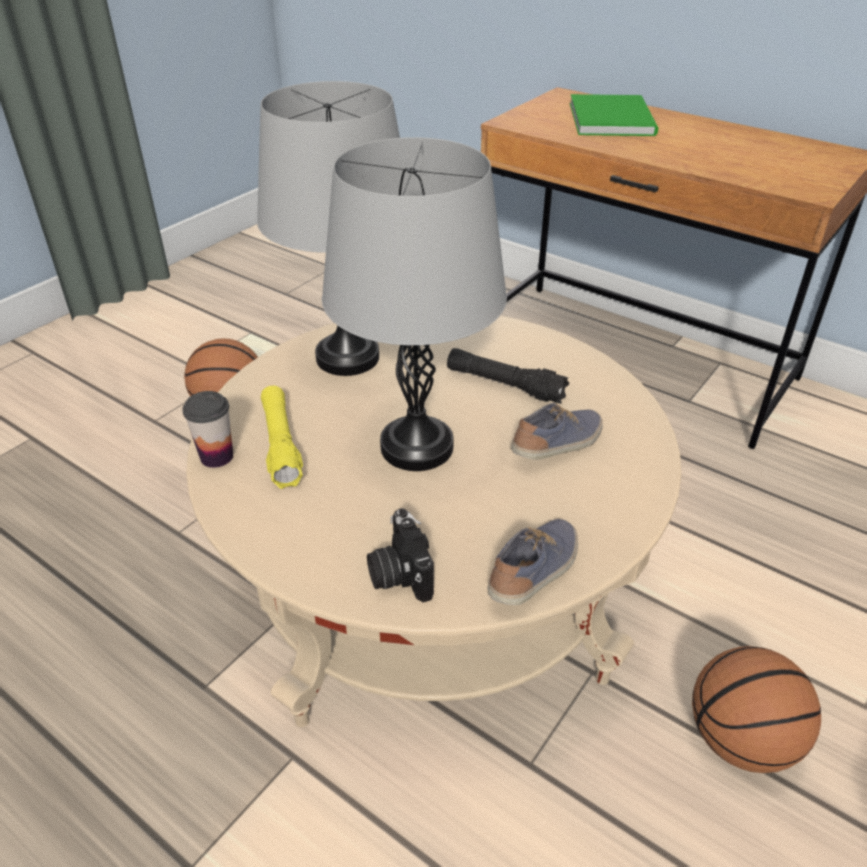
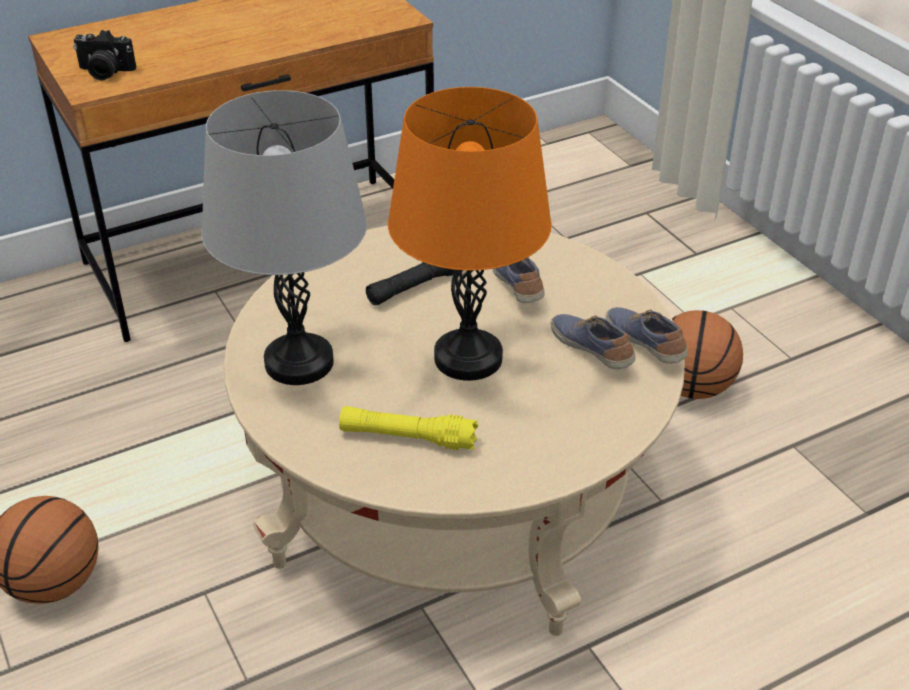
camera: 65 degrees left, 0 degrees up
cup [182,391,233,468] -> none
grey table lamp [322,137,507,471] -> orange table lamp [388,87,552,381]
camera [367,508,434,602] -> camera moved to [73,30,136,80]
green book [570,94,658,136] -> none
none -> shoe [551,314,635,369]

